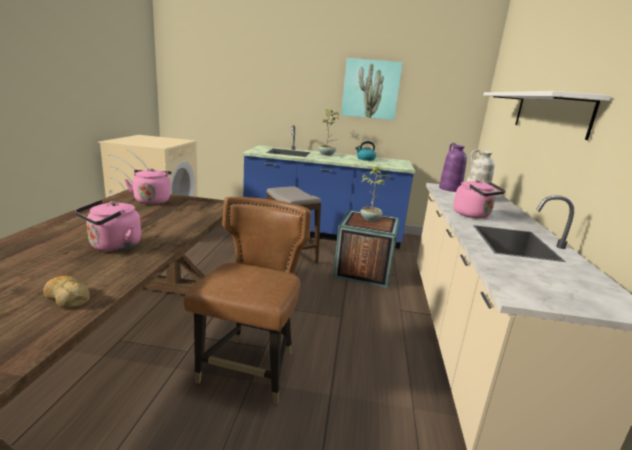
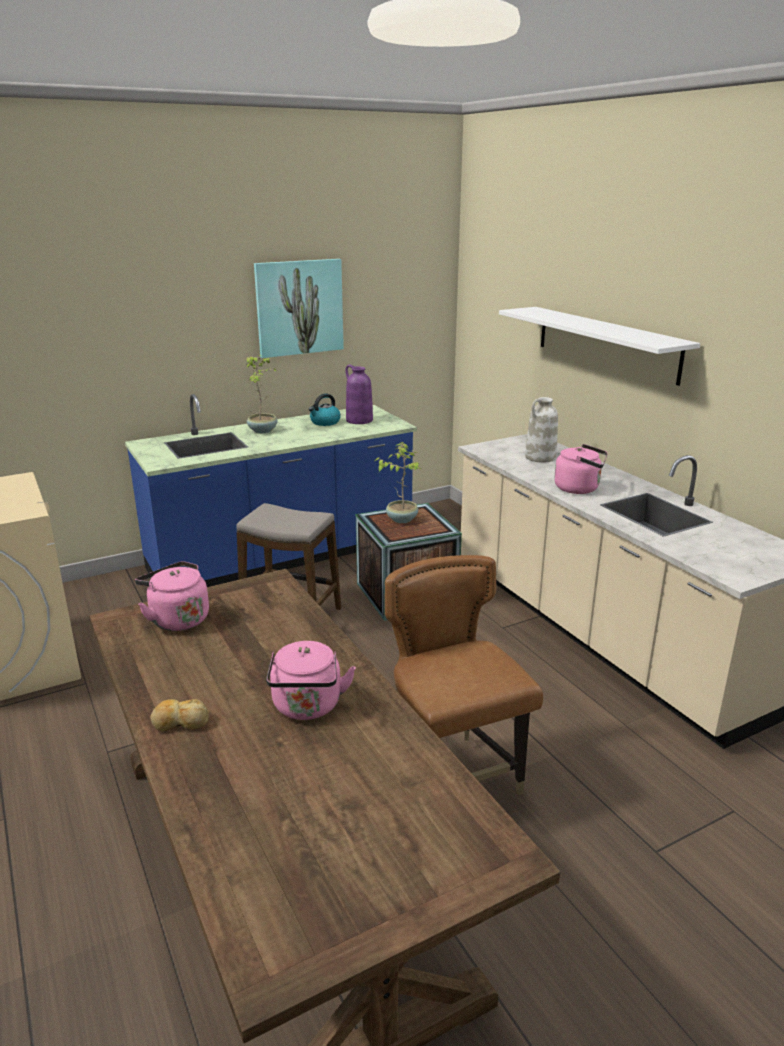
camera: 35 degrees left, 5 degrees up
bread [43,276,90,309] -> bread moved to [150,699,209,731]
purple vase [439,143,467,192] -> purple vase moved to [345,364,373,424]

